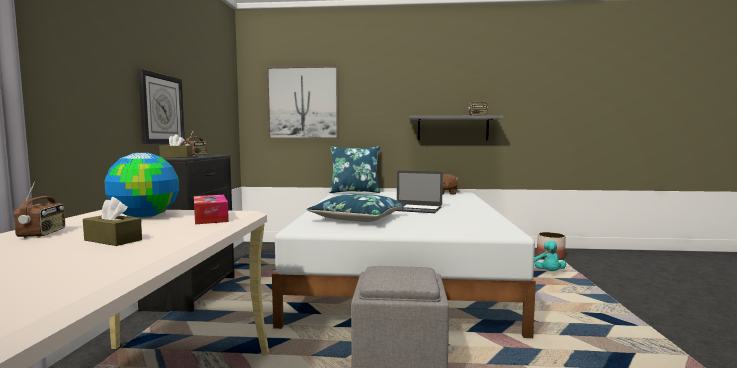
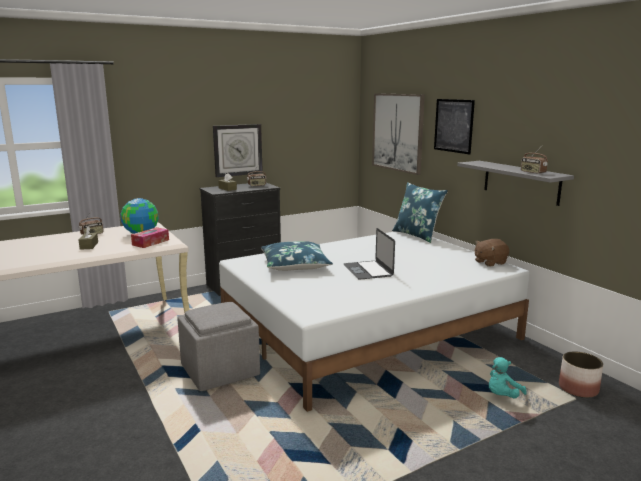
camera: 55 degrees right, 10 degrees up
none -> picture [434,99,475,155]

